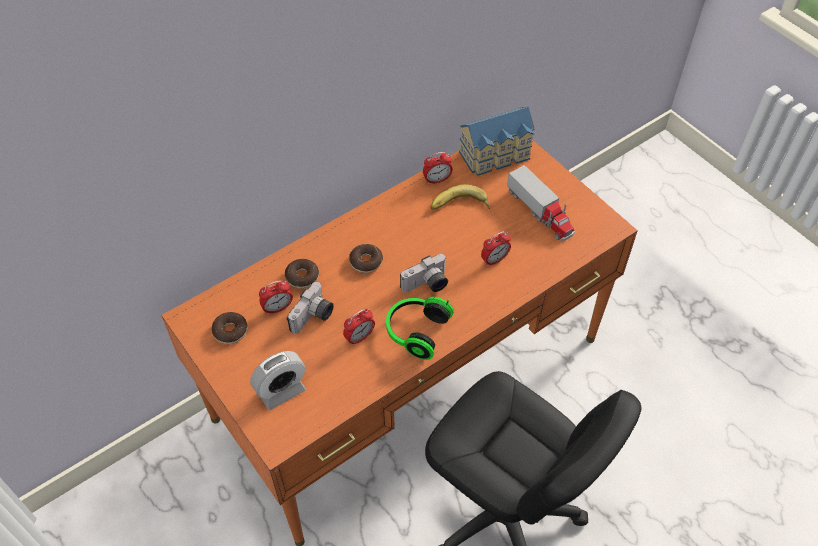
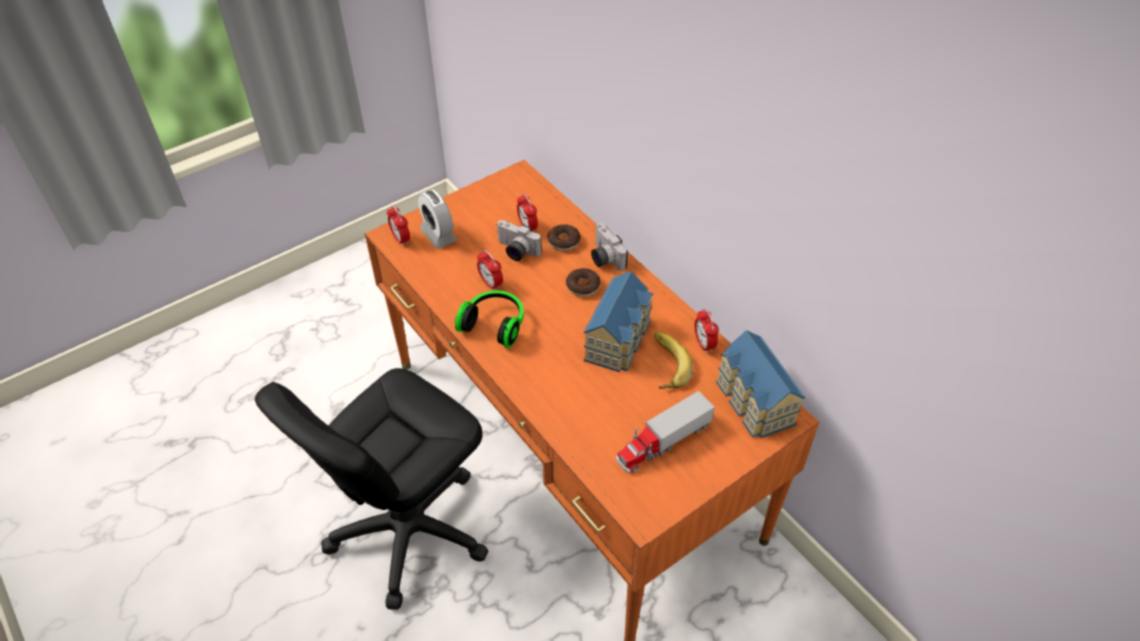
camera: 90 degrees right, 5 degrees down
donut [211,312,248,344] -> none
camera [400,254,448,292] -> camera moved to [591,223,628,271]
alarm clock [481,231,511,267] -> alarm clock moved to [387,206,410,246]
none -> toy house [584,271,654,372]

